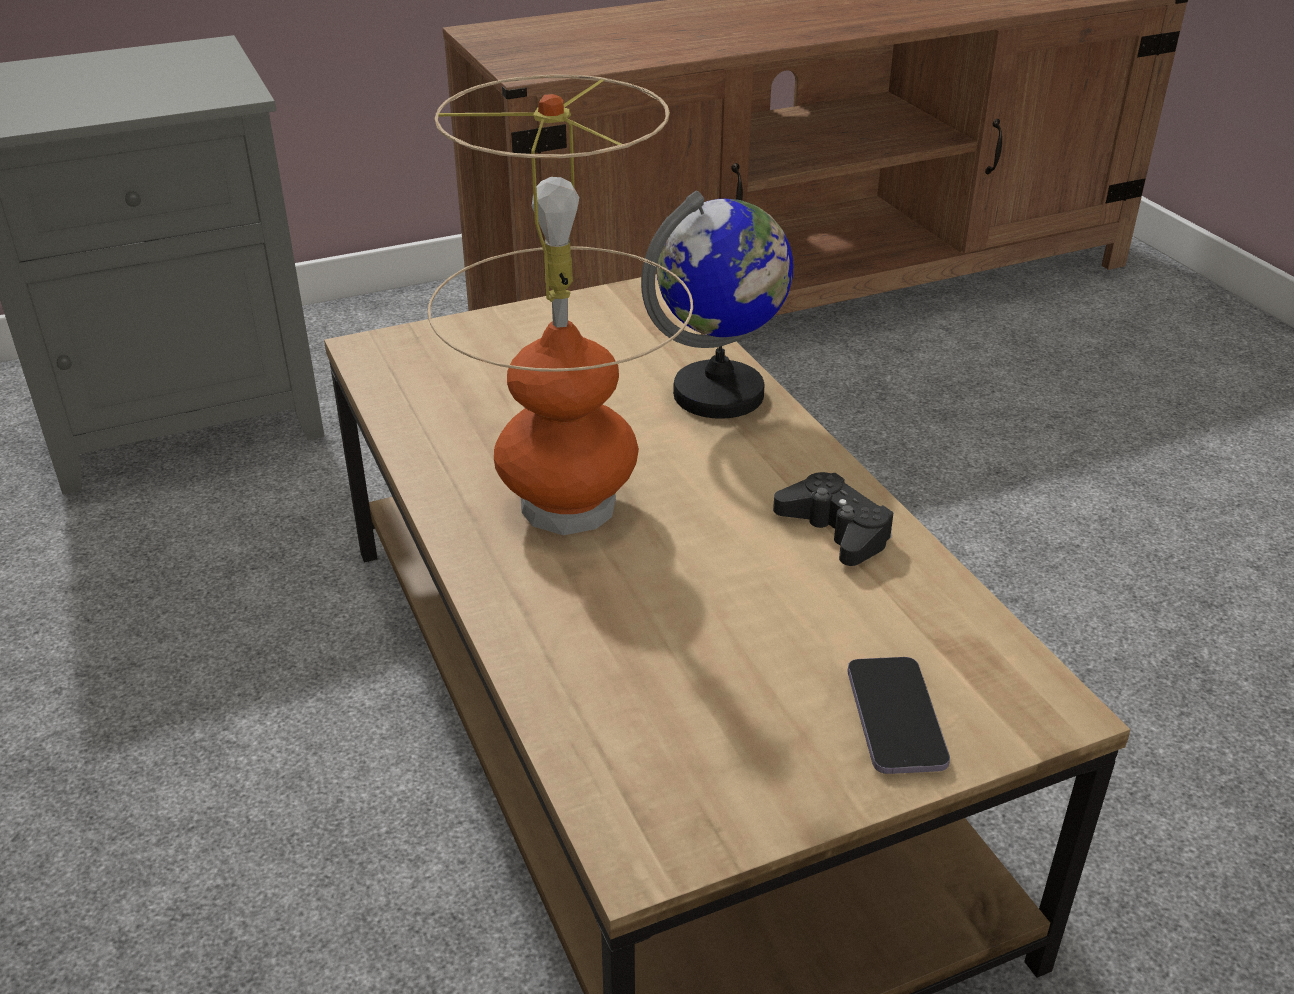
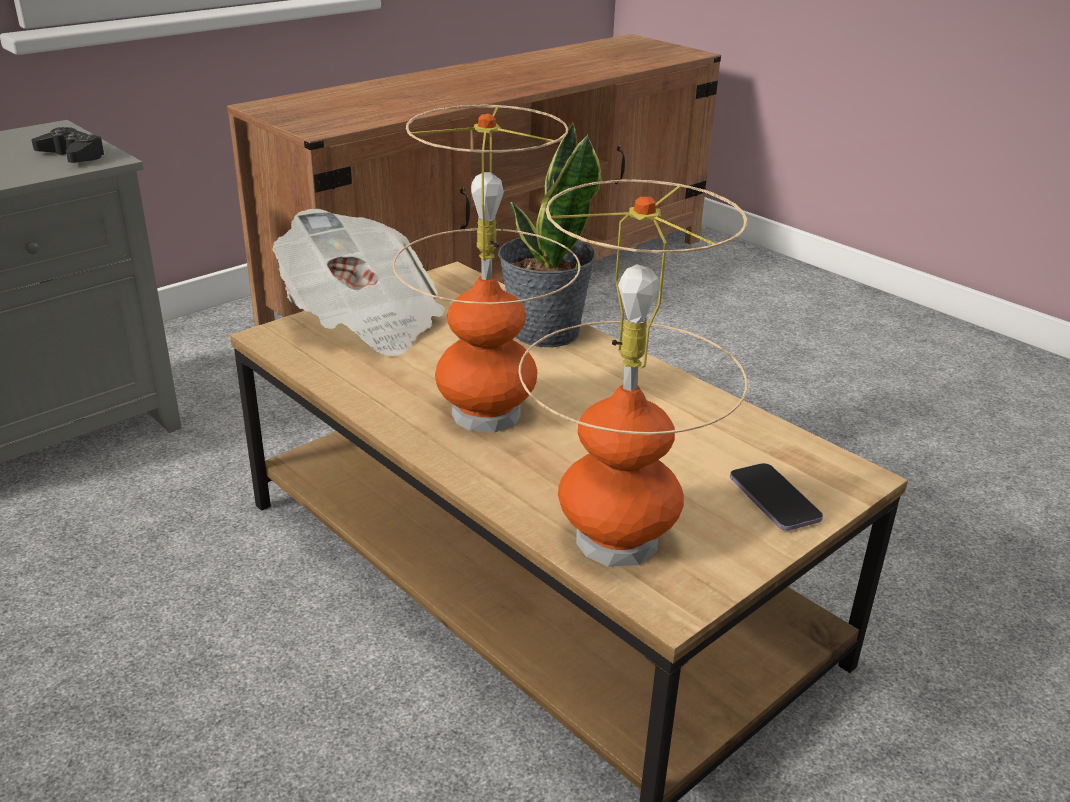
camera: 20 degrees left, 5 degrees down
globe [641,191,793,419] -> potted plant [498,123,601,347]
black game controller [773,472,894,566] -> black game controller moved to [31,127,106,163]
none -> newspaper [273,209,446,356]
none -> table lamp [519,180,748,567]

